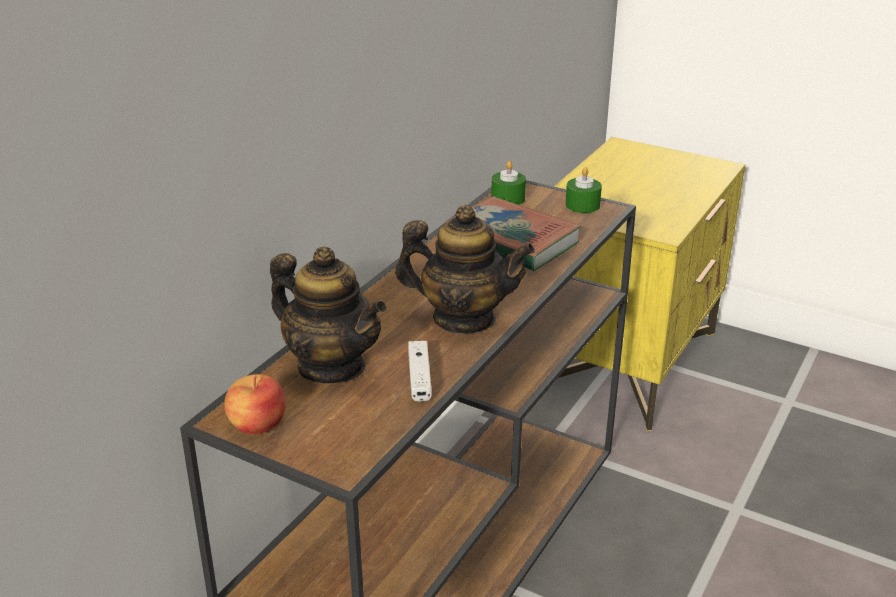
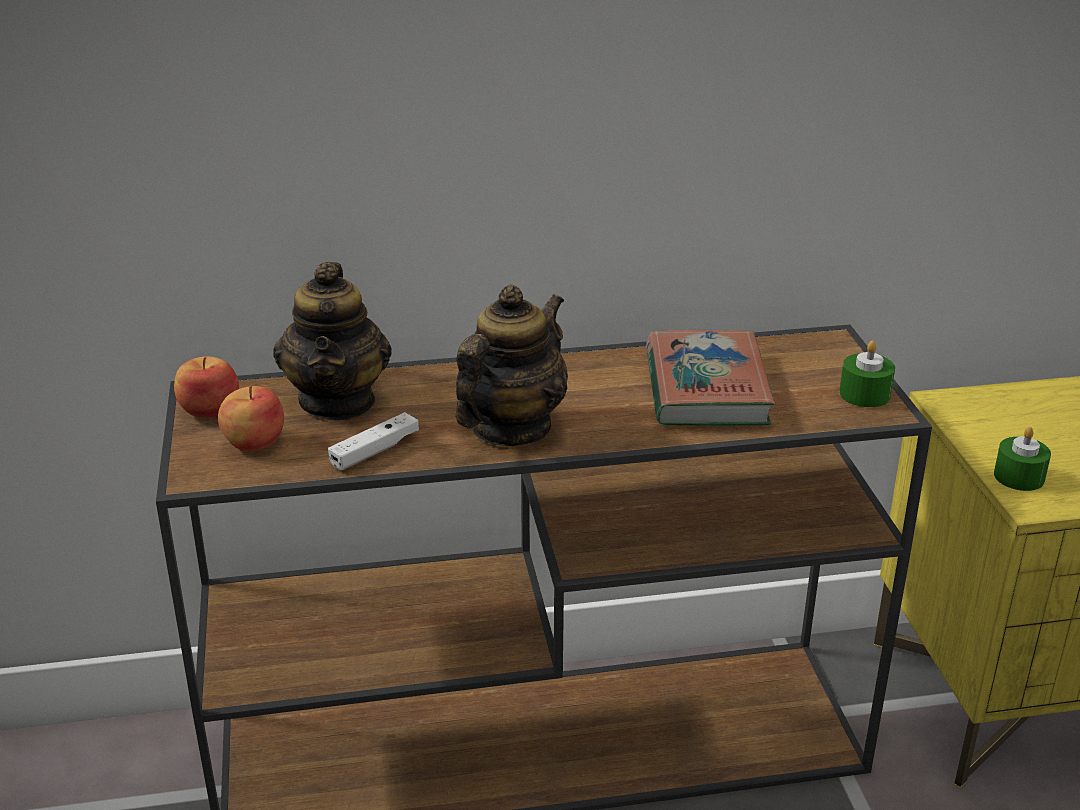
camera: 50 degrees right, 0 degrees up
teapot [395,205,535,333] -> teapot turned 120 degrees counterclockwise [455,285,568,446]
green candle [491,161,526,205] -> green candle moved to [994,427,1051,491]
none -> apple [218,386,284,451]

